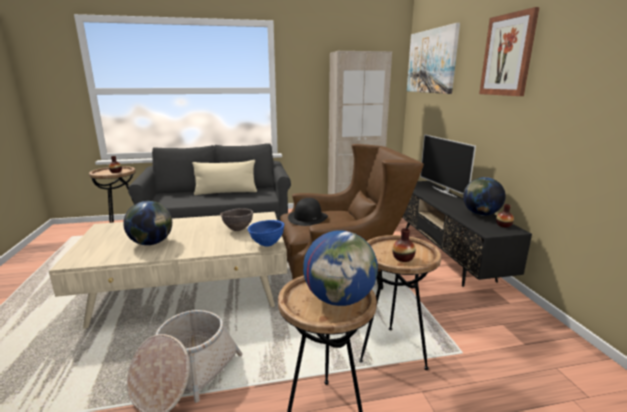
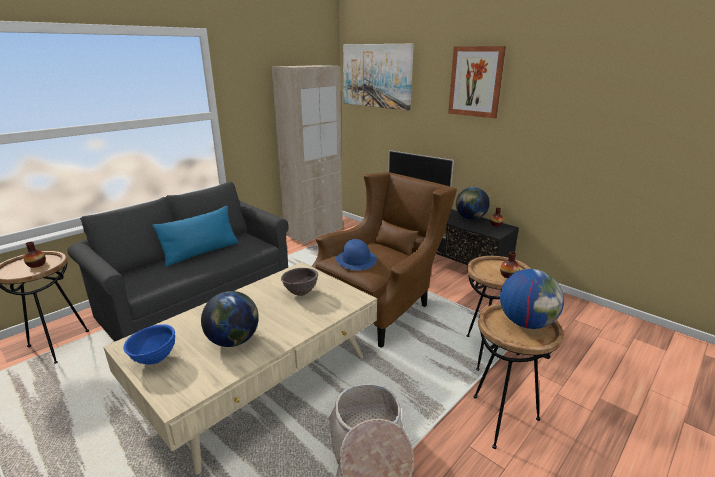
camera: 35 degrees left, 5 degrees up
beige pillow [192,160,257,195] -> blue pillow [152,206,239,267]
blue bowl [248,220,284,247] -> blue bowl moved to [123,324,175,365]
black hat [288,198,328,226] -> blue hat [336,239,377,271]

